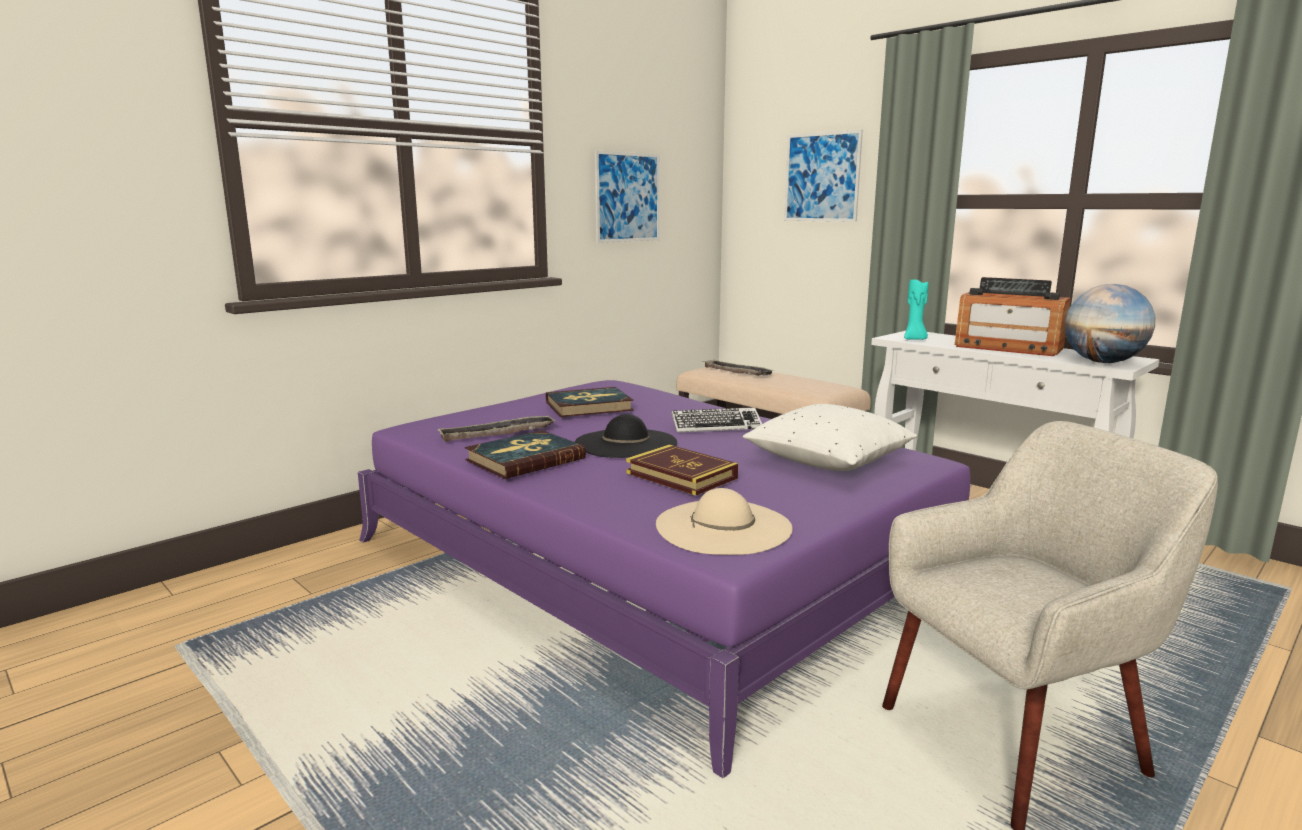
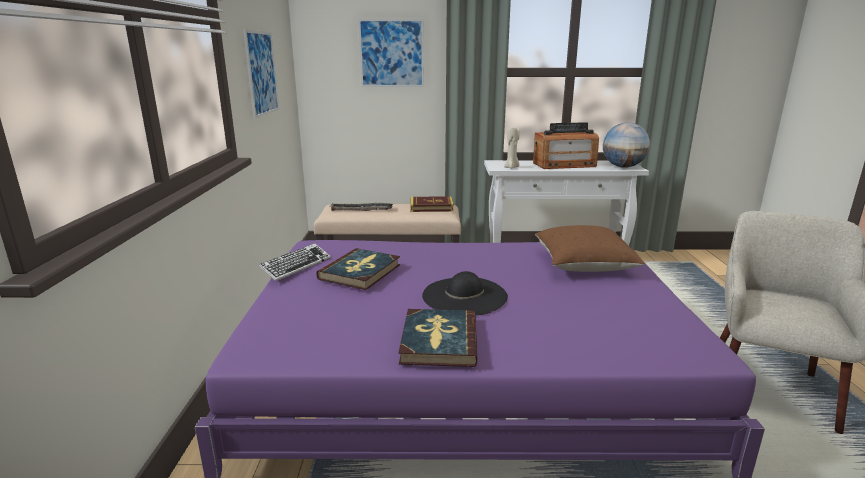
camera: 45 degrees left, 5 degrees up
tray [437,415,556,442] -> none
book [626,445,738,496] -> book moved to [410,196,453,212]
beige hat [656,488,793,555] -> none
keyboard [671,407,762,433] -> keyboard moved to [259,243,331,281]
white pillow [742,404,917,471] -> brown pillow [535,225,645,272]
turquoise candle [904,279,928,340] -> beige candle [504,126,519,168]

